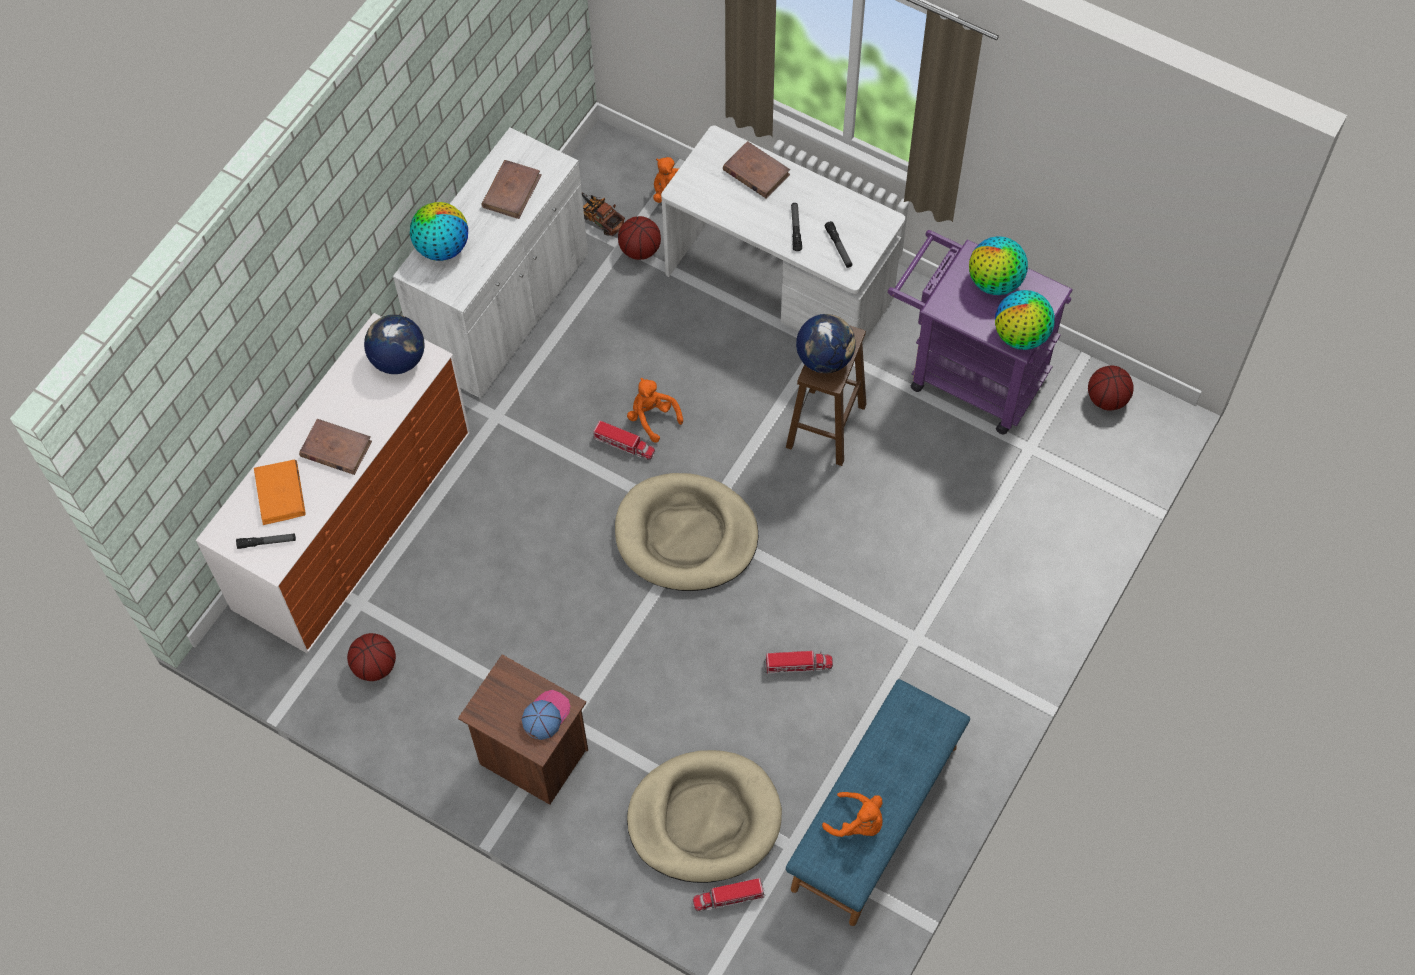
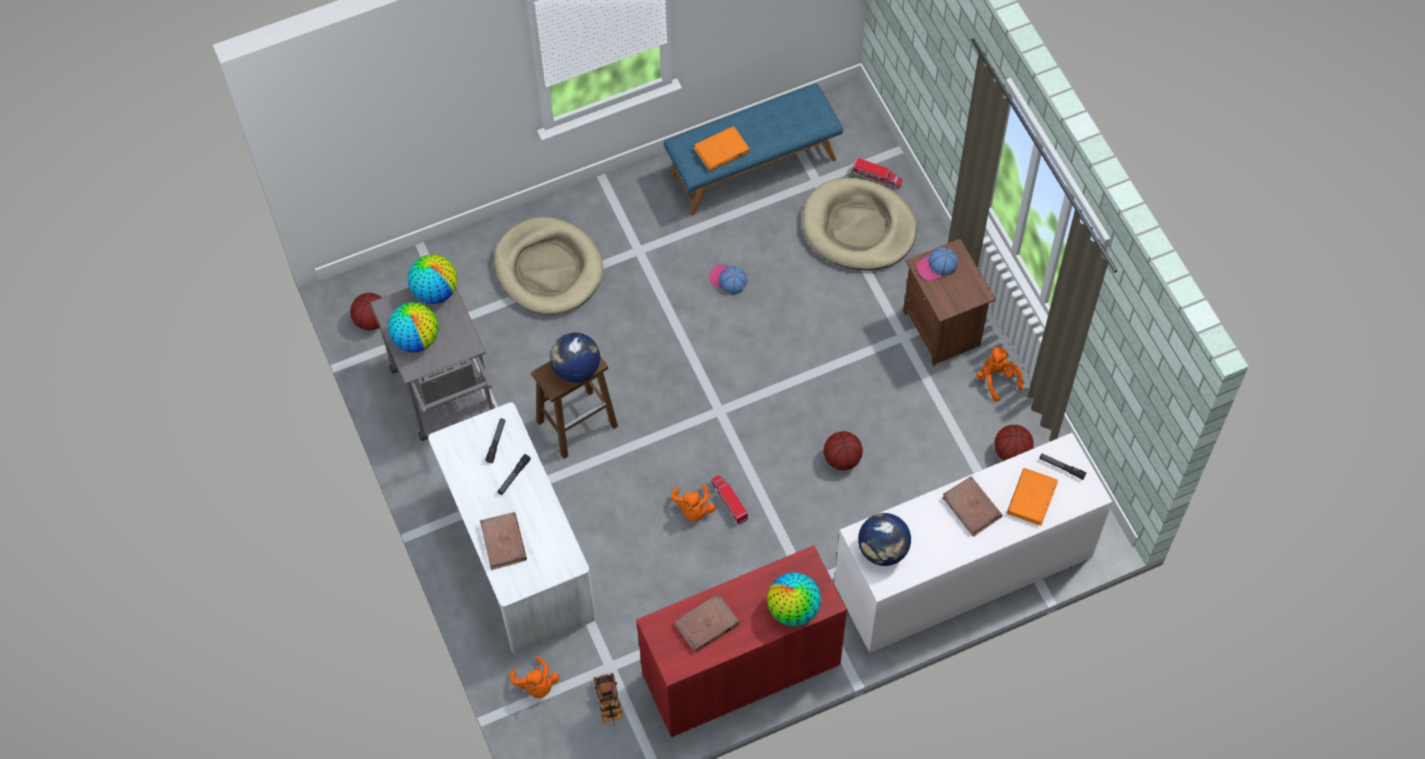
camera: 145 degrees left, 0 degrees up
white cabinet [393,127,588,399] -> red cabinet [636,545,847,737]
beige dog bed [615,473,758,591] -> beige dog bed moved to [494,217,603,315]
basketball [618,216,661,260] -> basketball moved to [824,431,863,470]
toy truck [764,651,833,674] -> cap [709,265,748,295]
orange plush toy [822,792,883,837] -> orange plush toy moved to [977,345,1023,402]
purple cart [888,230,1073,434] -> grey cart [370,287,495,441]
none -> orange book [694,126,750,171]

